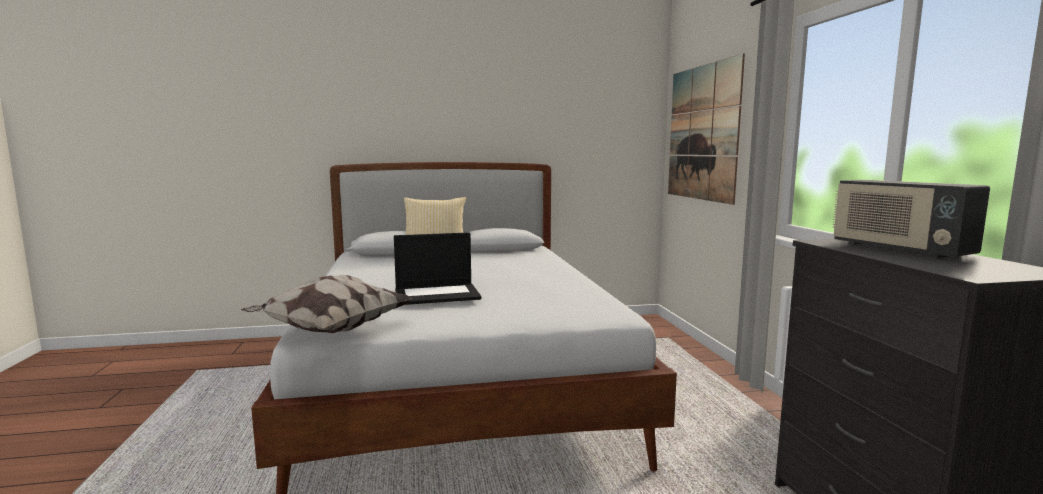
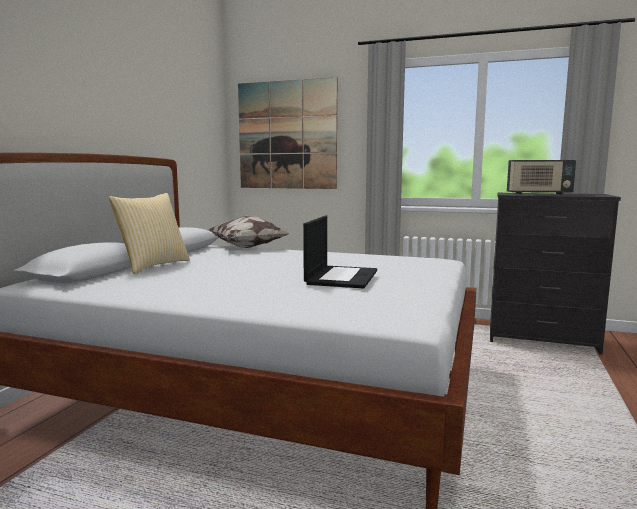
camera: 60 degrees left, 0 degrees up
pillow [241,275,412,333] -> pillow moved to [208,215,291,248]

